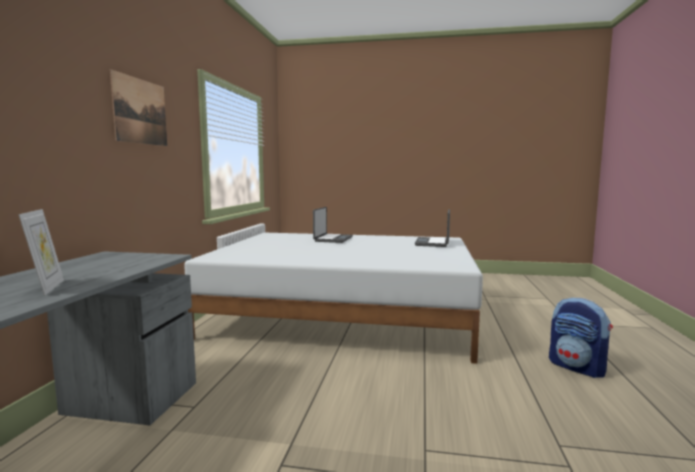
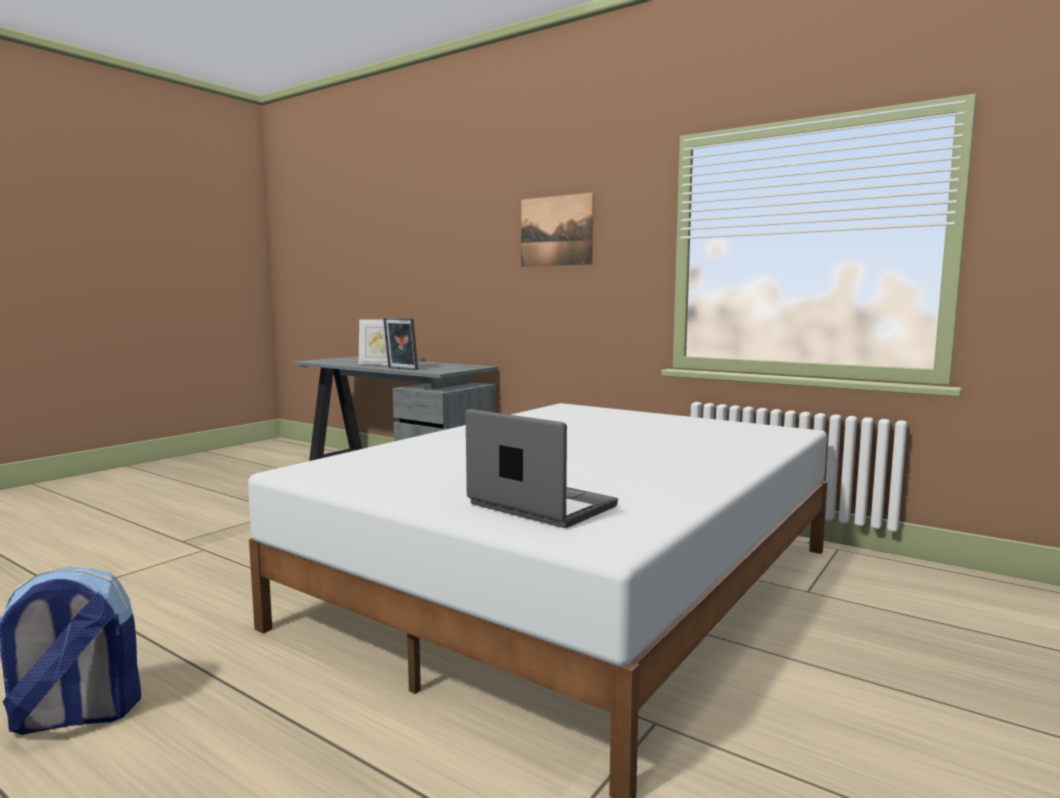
camera: 115 degrees right, 0 degrees up
laptop [313,207,353,243] -> none
none -> picture frame [383,318,418,370]

